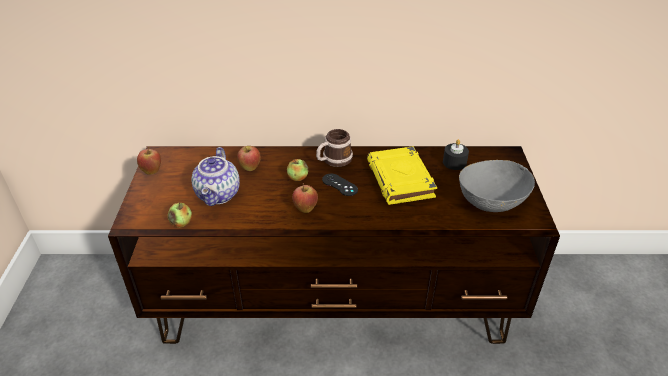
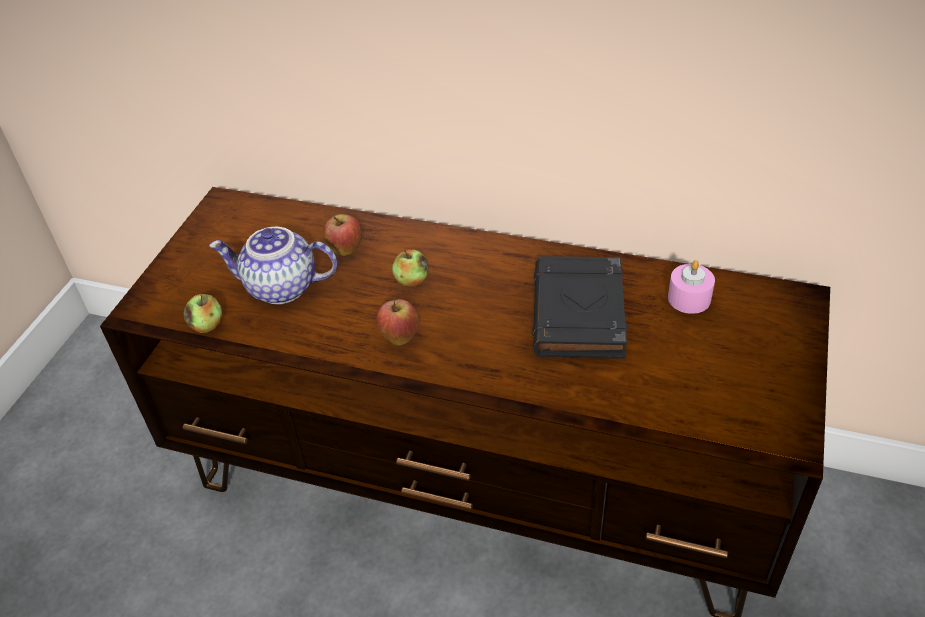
camera: 20 degrees right, 5 degrees up
apple [137,147,161,175] -> none
teapot [191,147,240,206] -> teapot turned 75 degrees clockwise [209,227,337,304]
mug [316,129,353,167] -> none
black game controller [322,174,358,196] -> none
yellow book [367,146,437,205] -> black book [532,256,628,359]
black candle [443,139,469,170] -> pink candle [668,260,715,314]
grey bowl [459,160,535,212] -> none

